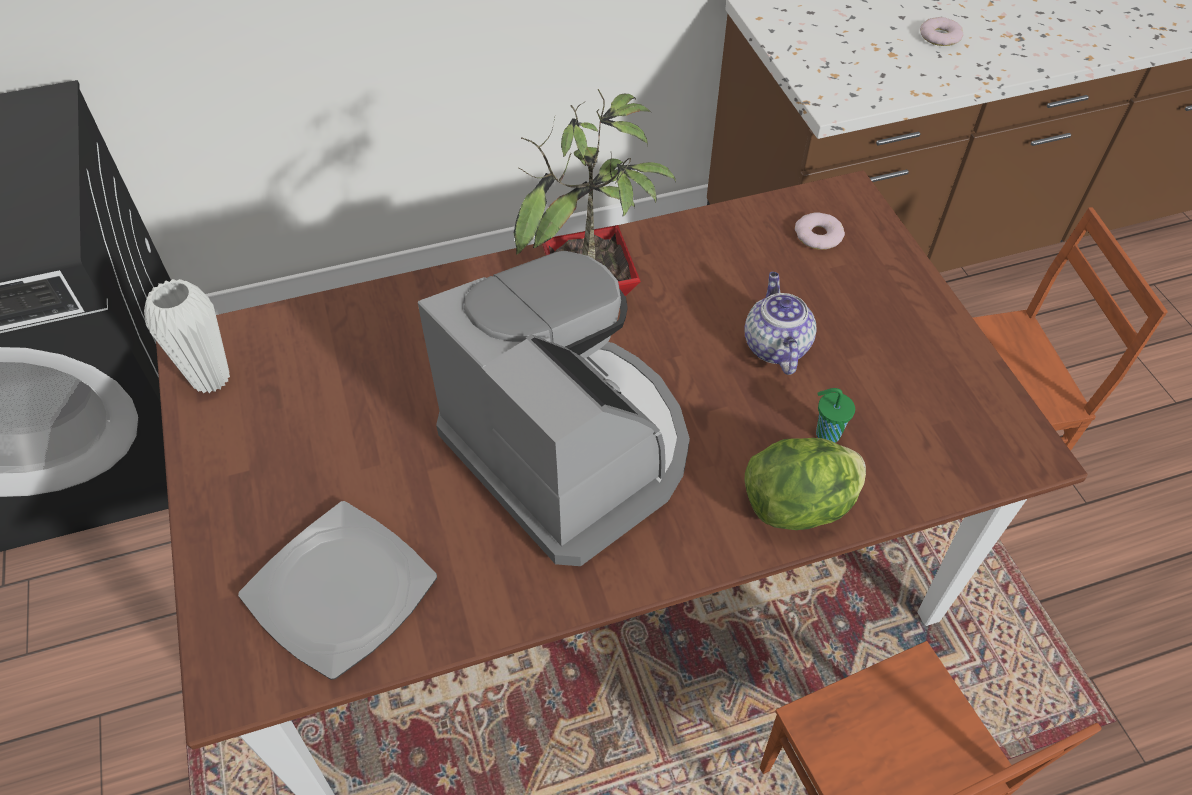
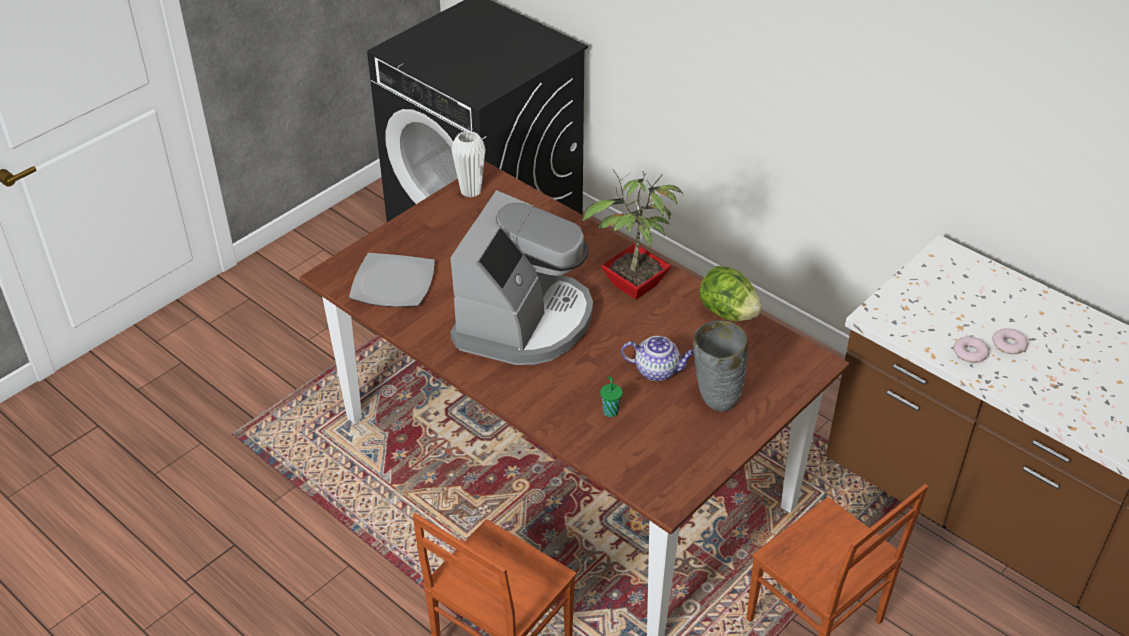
camera: 60 degrees right, 10 degrees down
teapot [745,272,817,375] -> teapot turned 45 degrees clockwise [621,336,694,381]
lettuce [745,438,866,530] -> lettuce moved to [699,266,762,321]
donut [795,212,845,250] -> donut moved to [953,336,989,363]
none -> grey vase [693,320,748,412]

